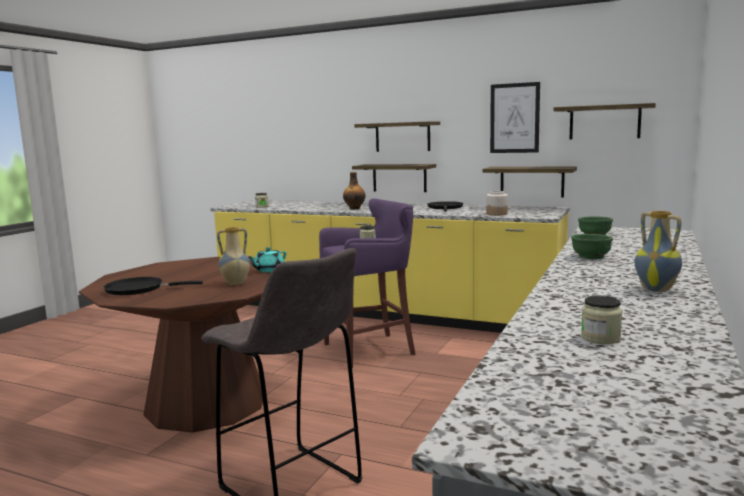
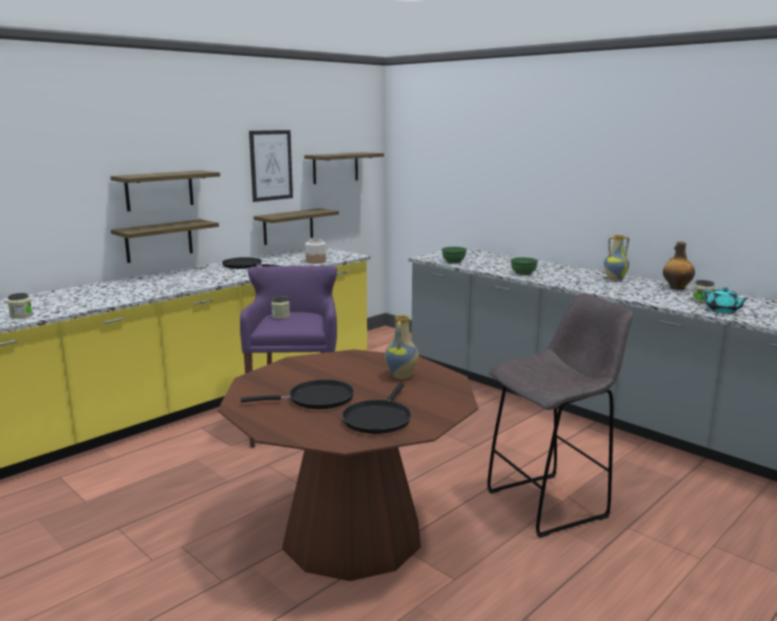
camera: 70 degrees left, 5 degrees up
turquoise teapot [249,247,286,273] -> turquoise teapot moved to [703,287,749,313]
bottle [343,172,366,209] -> bottle moved to [663,242,695,290]
none -> black frying pan [240,380,354,409]

